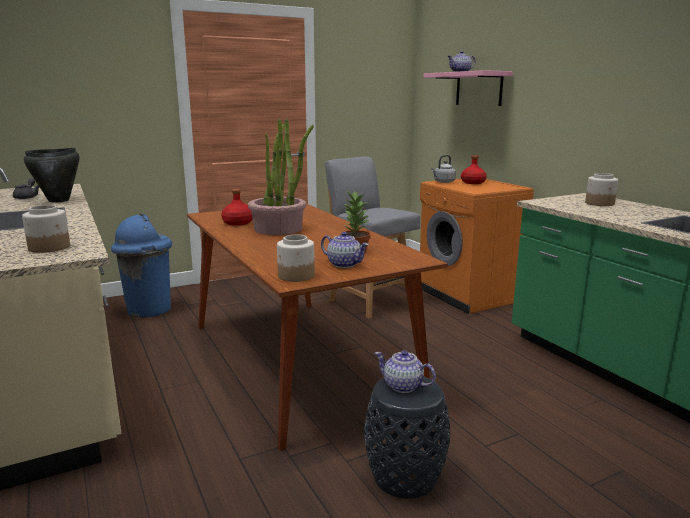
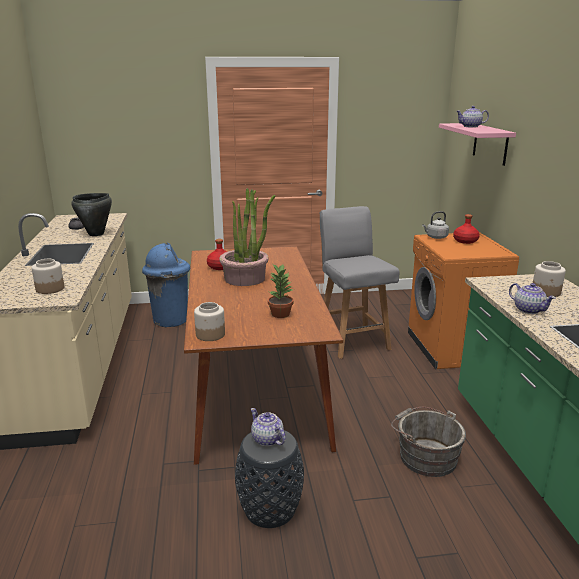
camera: 20 degrees right, 5 degrees up
teapot [321,232,369,268] -> teapot moved to [509,283,556,314]
none -> grey bucket [391,407,466,477]

